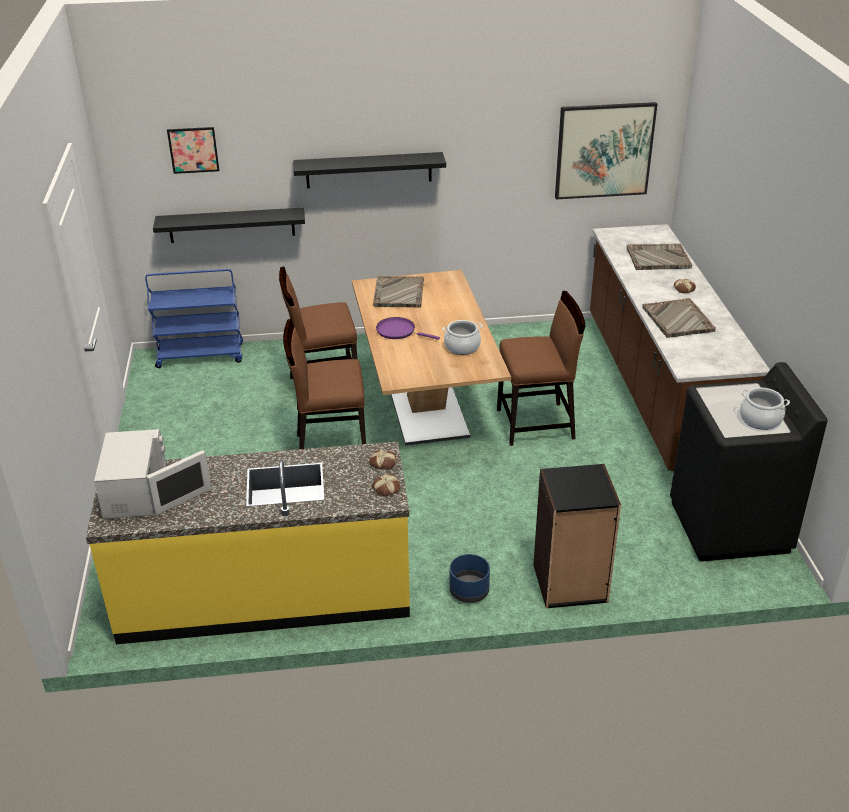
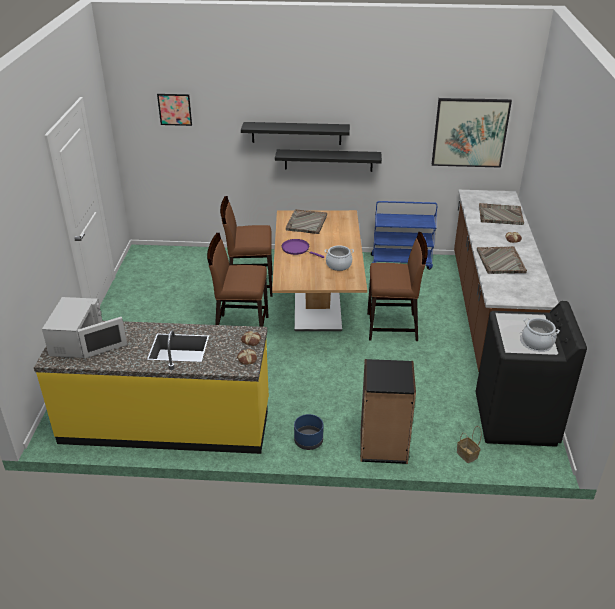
camera: 10 degrees right, 0 degrees up
blue cart [145,269,243,368] -> blue cart moved to [371,201,437,270]
black shelf [153,208,305,243] -> black shelf moved to [275,149,382,172]
none -> basket [457,426,482,463]

